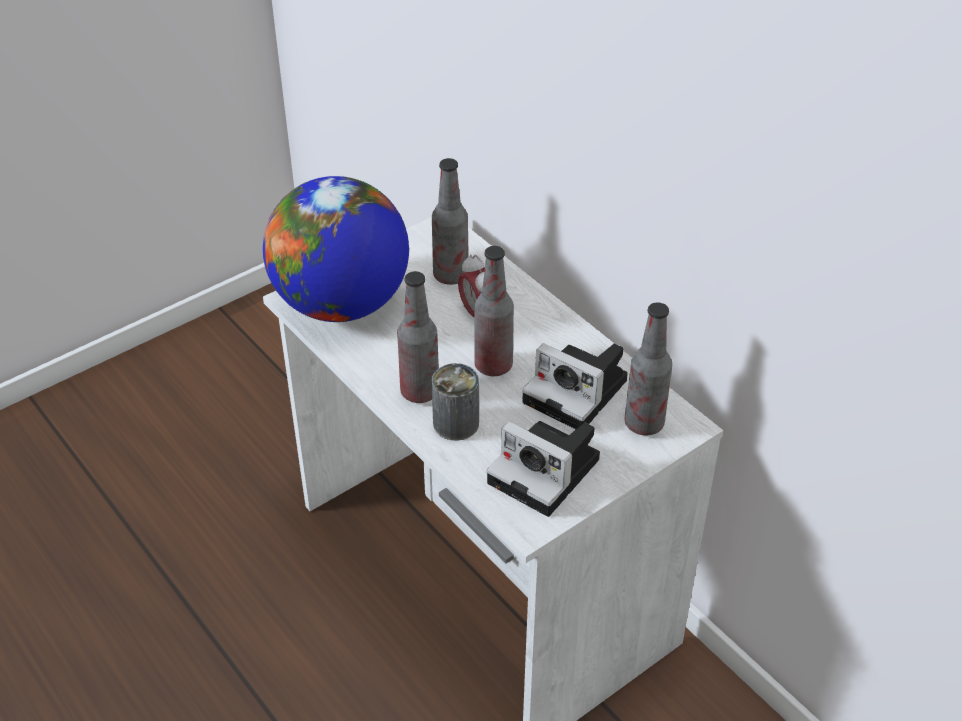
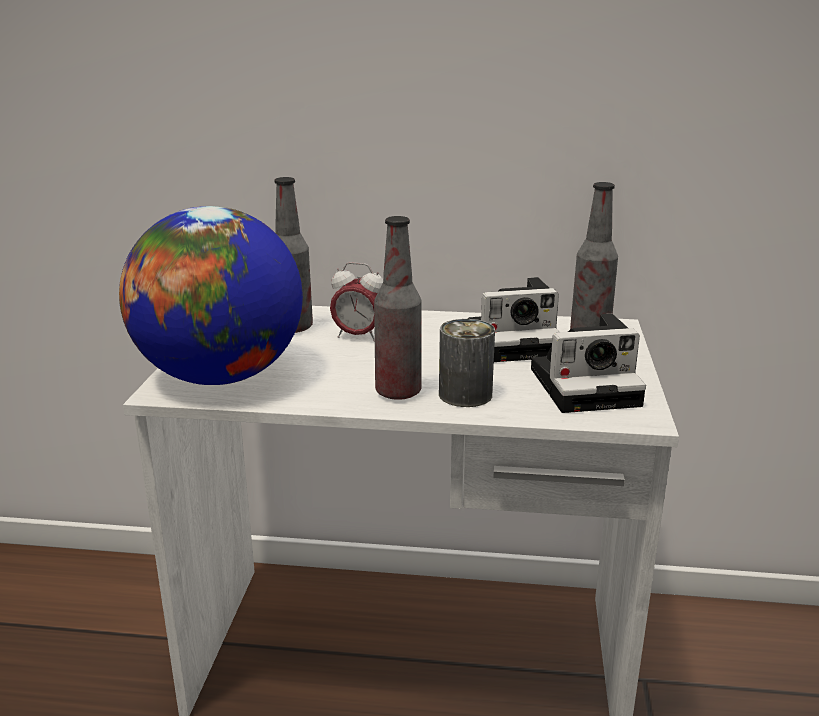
camera: 45 degrees left, 20 degrees down
bottle [474,246,514,376] -> none

